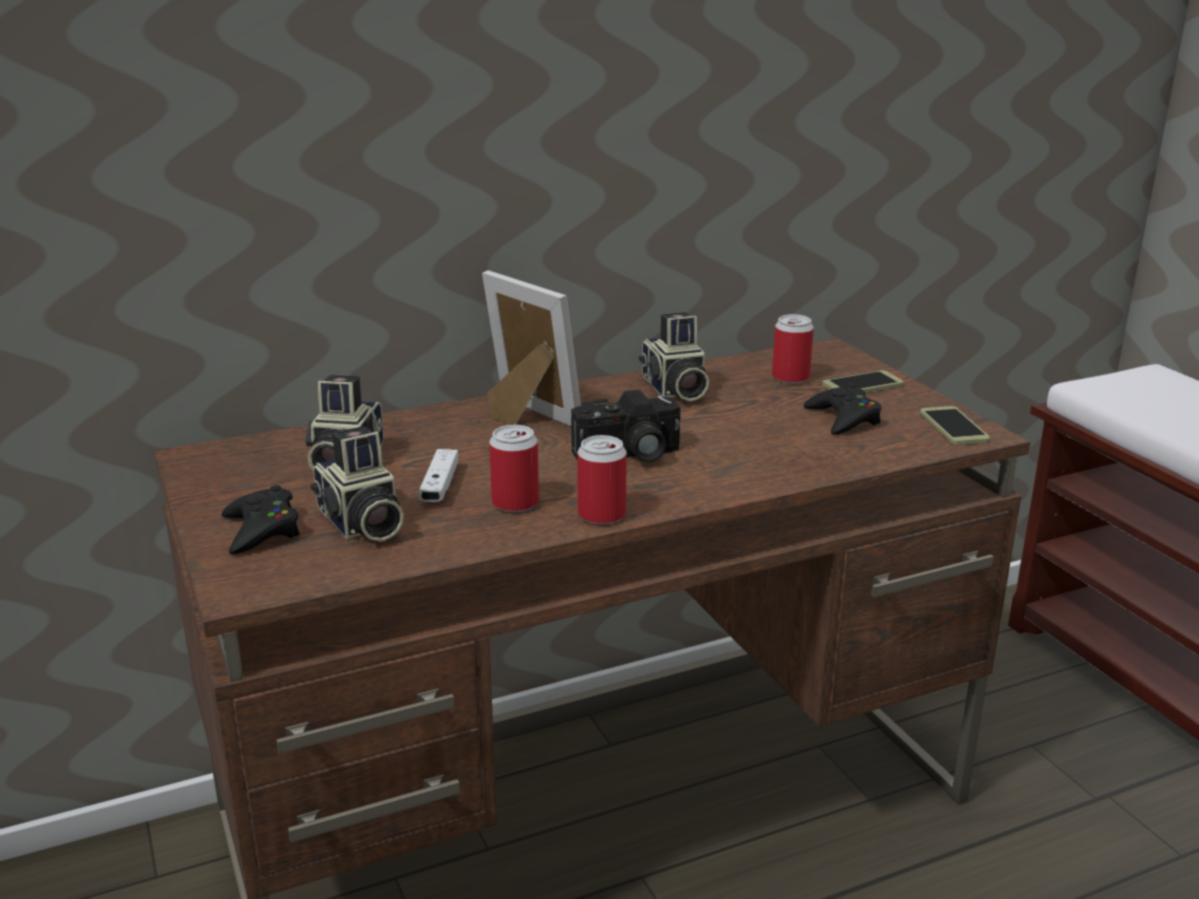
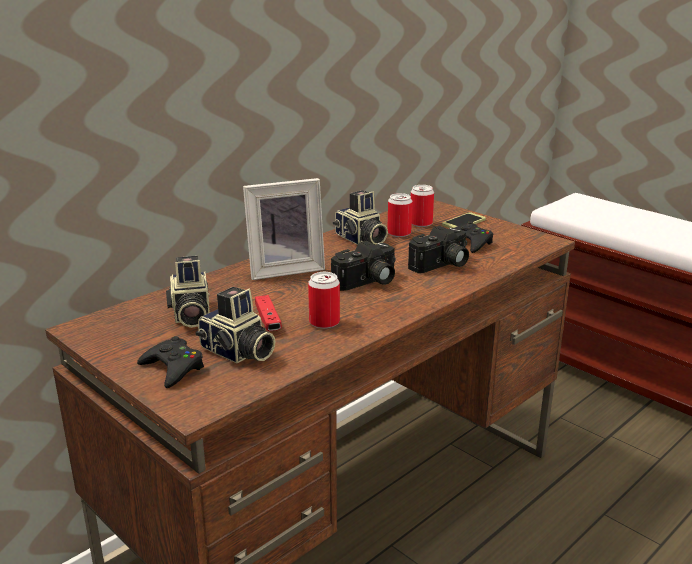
camera: 20 degrees left, 0 degrees up
white game controller [419,449,458,502] -> red game controller [255,295,282,331]
picture frame [482,270,581,426] -> picture frame turned 135 degrees clockwise [243,178,325,280]
can [577,435,627,524] -> can moved to [387,193,412,237]
phone [920,406,990,445] -> none
none -> camera [408,226,469,273]

